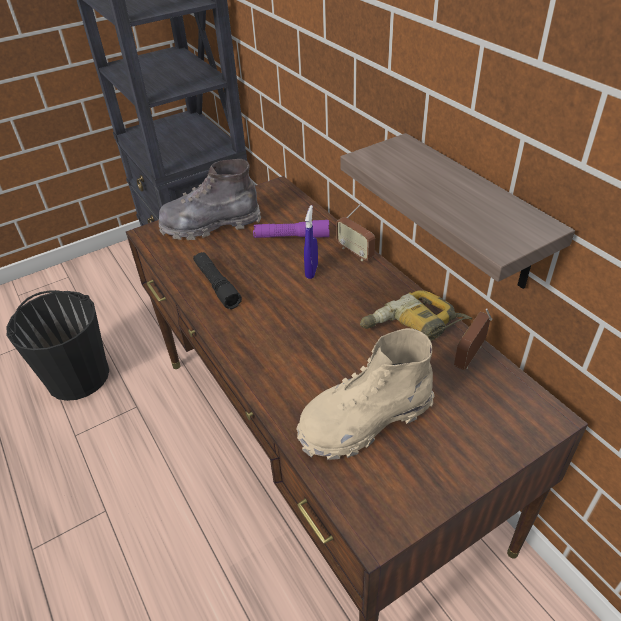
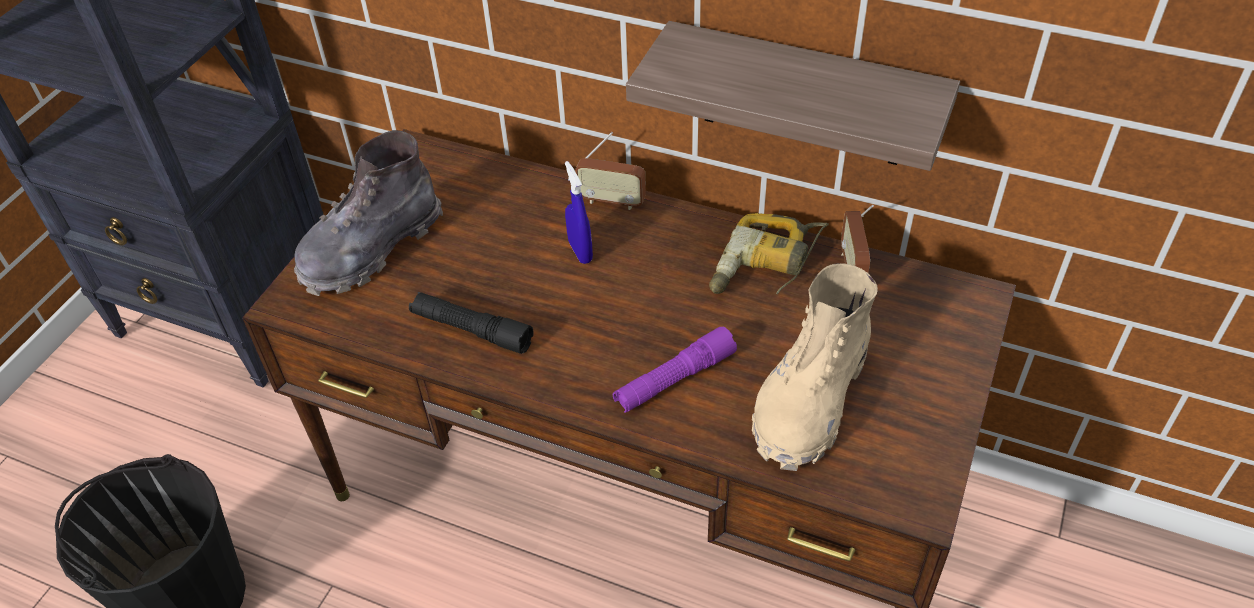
camera: 35 degrees left, 5 degrees up
purple flashlight [253,220,330,238] -> purple flashlight moved to [613,327,737,413]

